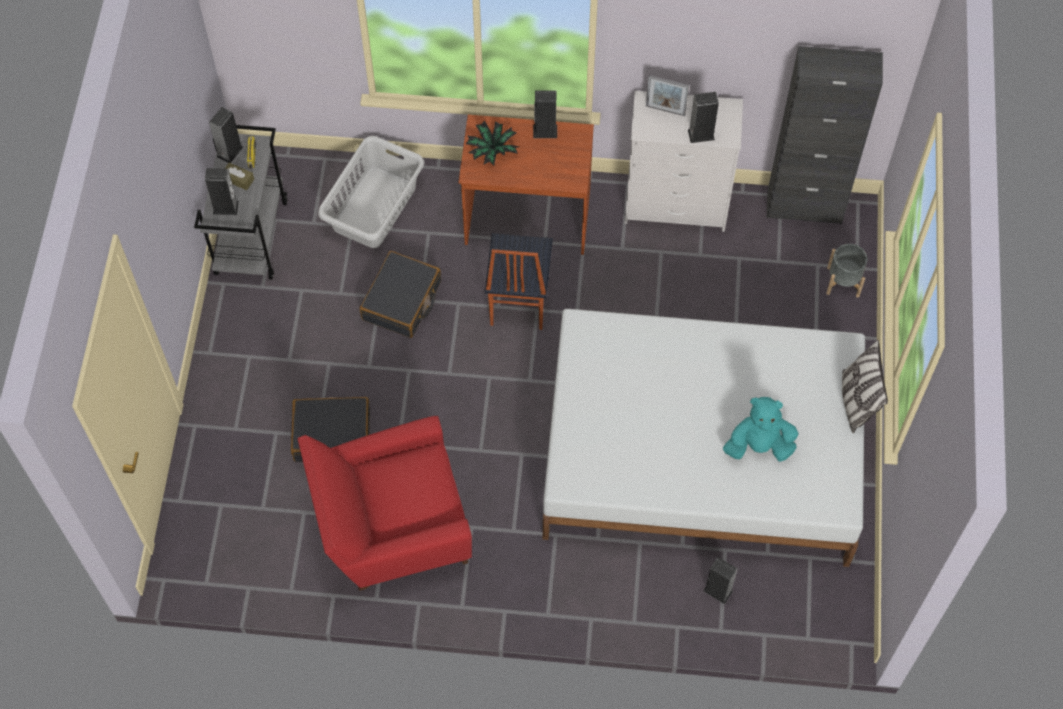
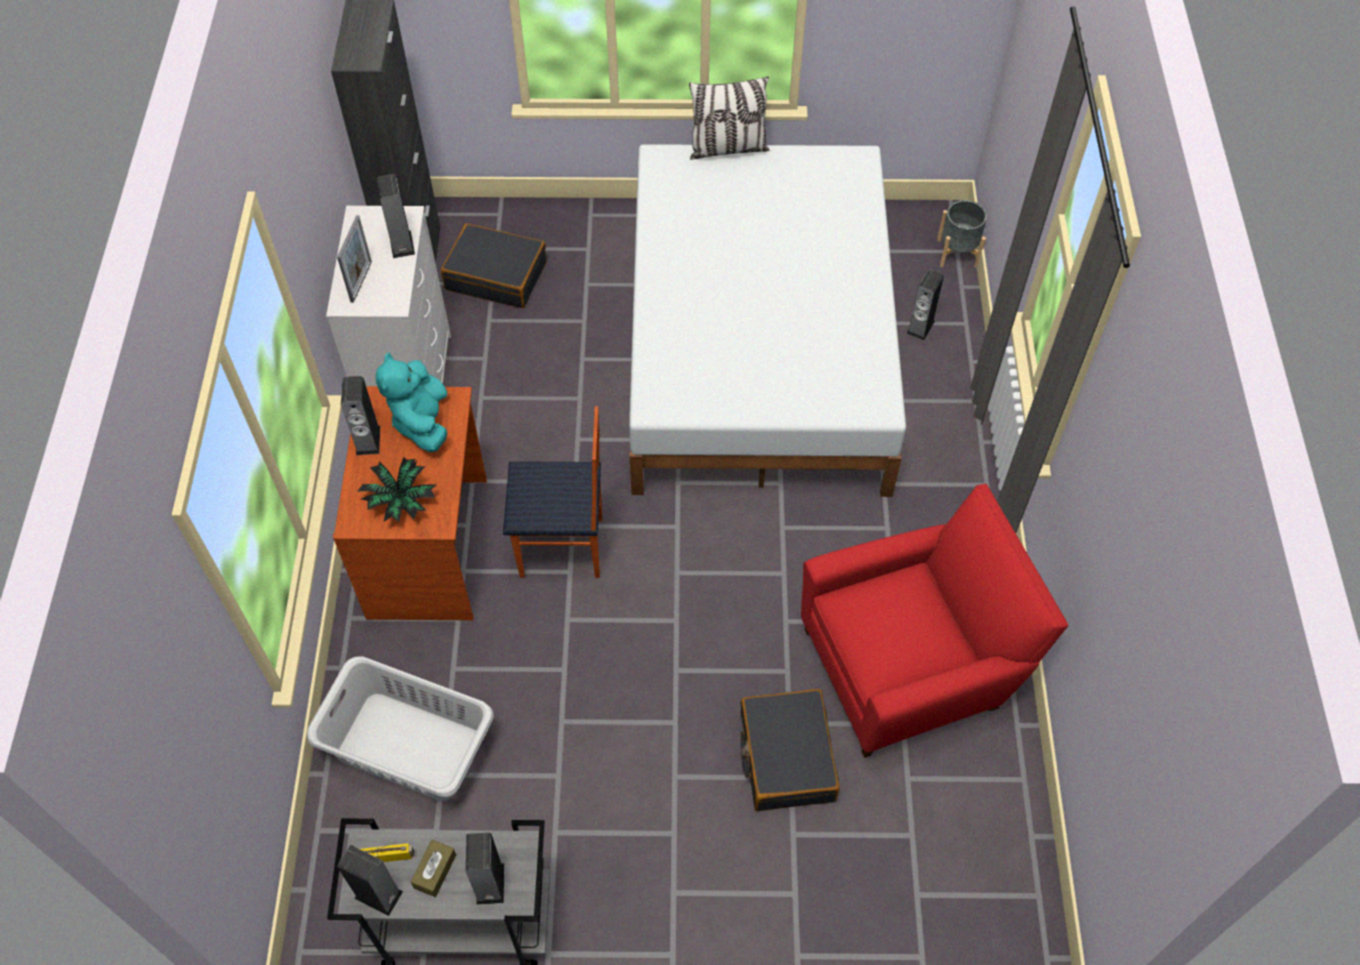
camera: 95 degrees left, 5 degrees down
red armchair [298,416,472,591] -> red armchair turned 90 degrees counterclockwise [801,484,1069,758]
black suitcase [360,251,441,338] -> black suitcase moved to [441,224,547,308]
turquoise plush toy [723,397,798,462] -> turquoise plush toy moved to [376,353,447,452]
grey planter [826,244,867,298] -> grey planter moved to [937,200,987,268]

